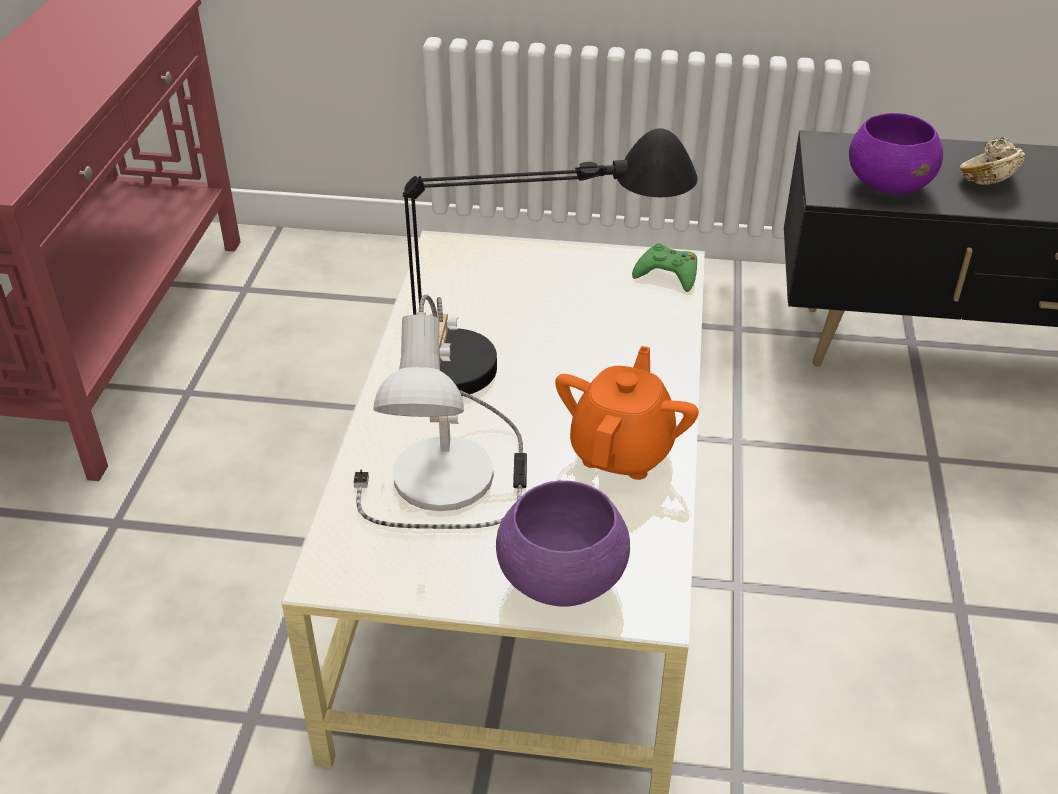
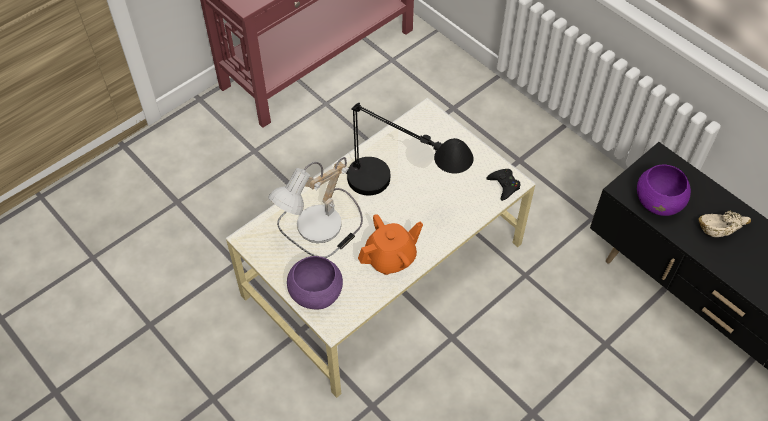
camera: 40 degrees right, 15 degrees up
green game controller [632,243,697,292] -> black game controller [486,169,521,201]

